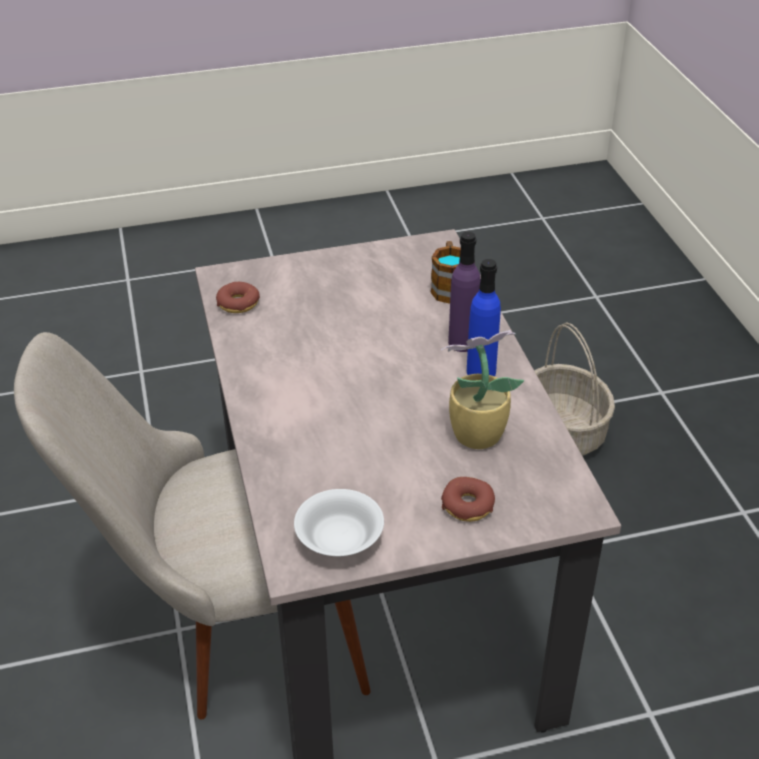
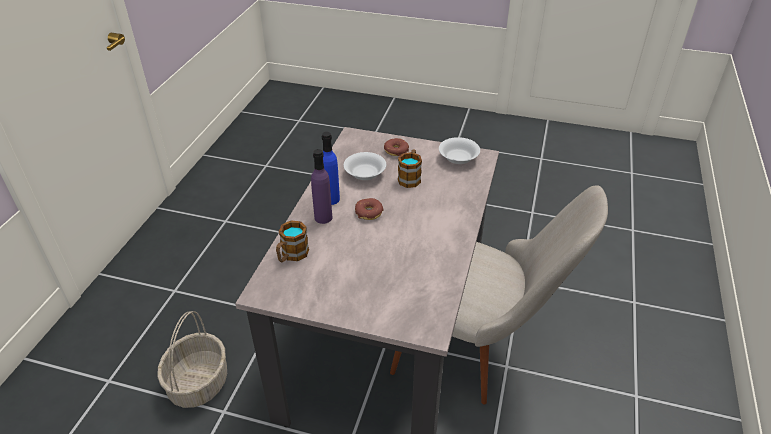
camera: 150 degrees left, 0 degrees up
donut [216,282,260,313] -> donut moved to [355,198,384,220]
potted plant [441,330,524,449] -> white bowl [344,152,386,180]
none -> mug [398,149,422,188]

